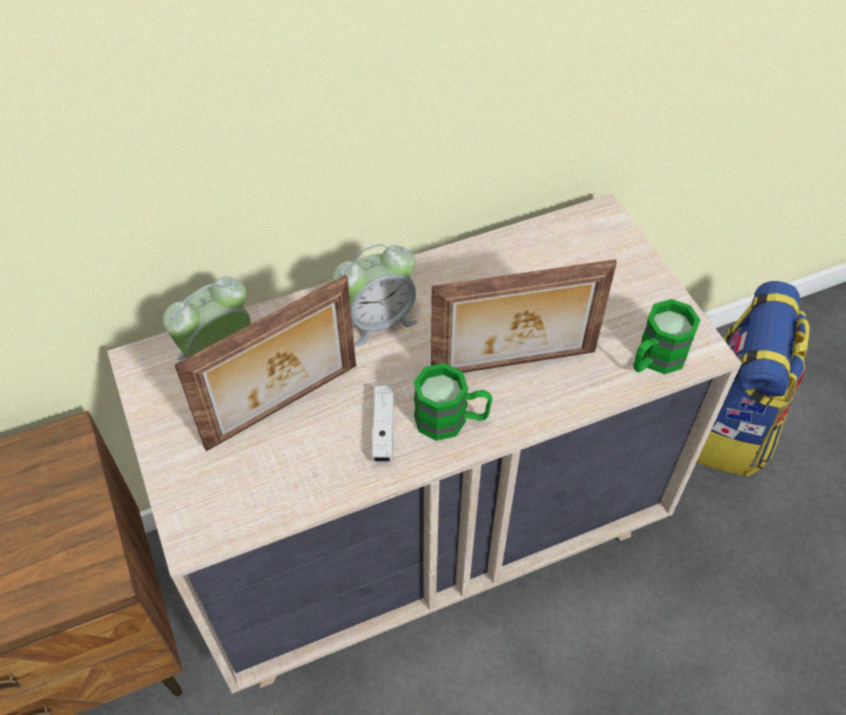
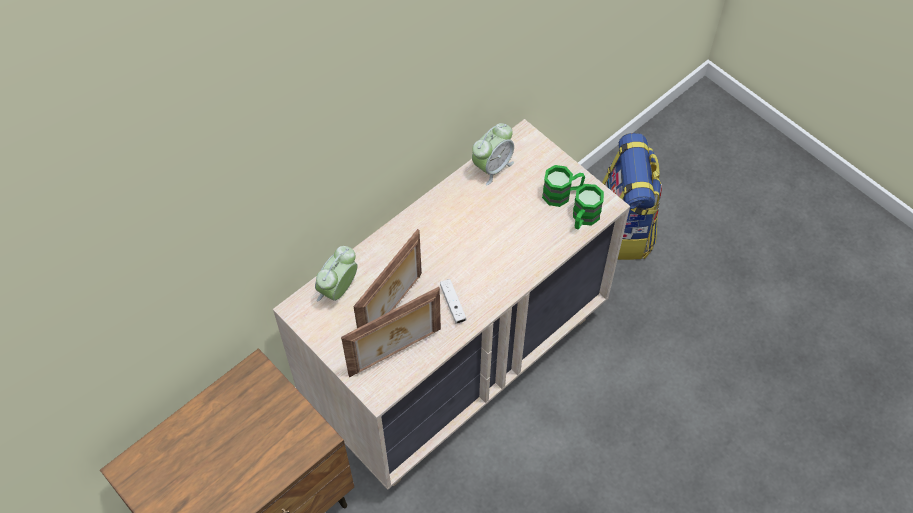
camera: 20 degrees left, 5 degrees up
alarm clock [332,244,417,346] -> alarm clock moved to [472,123,514,185]
green mug [414,363,492,441] -> green mug moved to [542,165,585,207]
picture frame [431,259,617,373] -> picture frame moved to [341,287,441,377]

